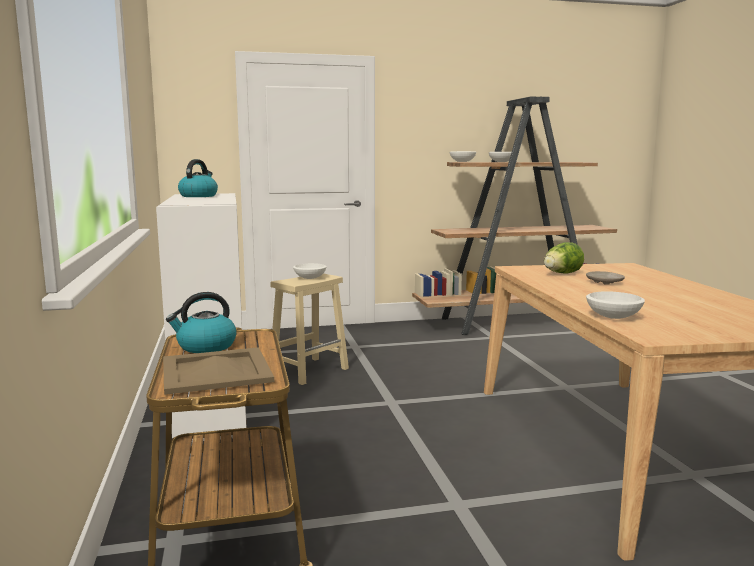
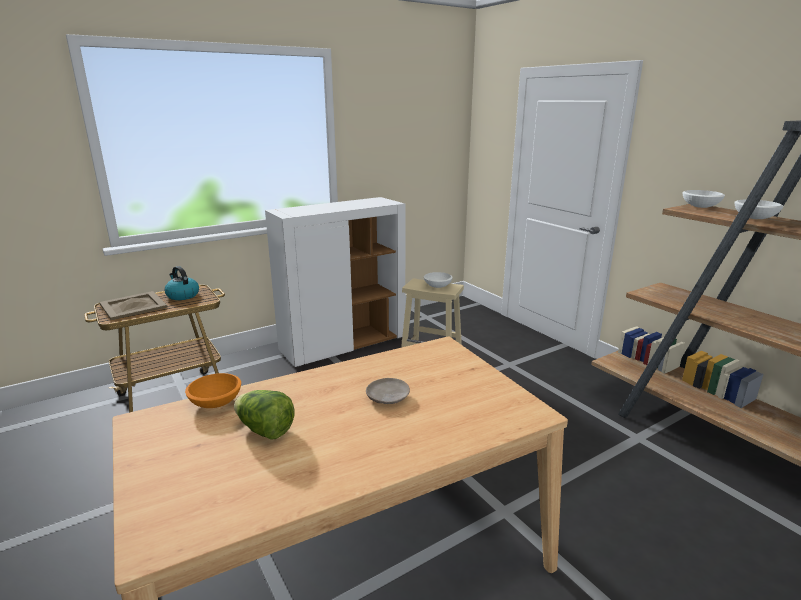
camera: 70 degrees right, 10 degrees up
kettle [178,159,218,197] -> none
lettuce [544,242,584,274] -> lettuce moved to [234,390,295,440]
white bowl [586,291,645,319] -> orange bowl [185,373,241,408]

